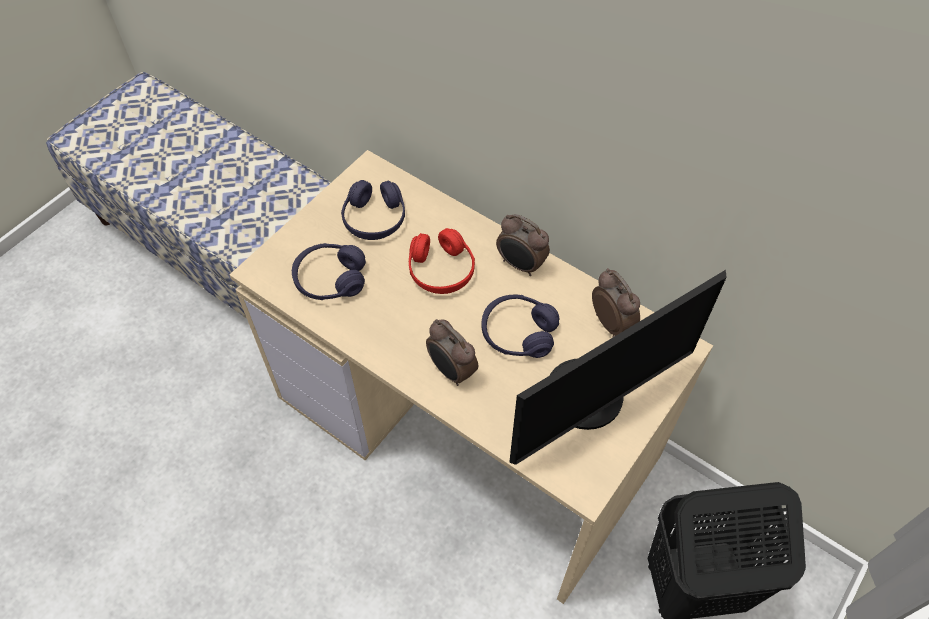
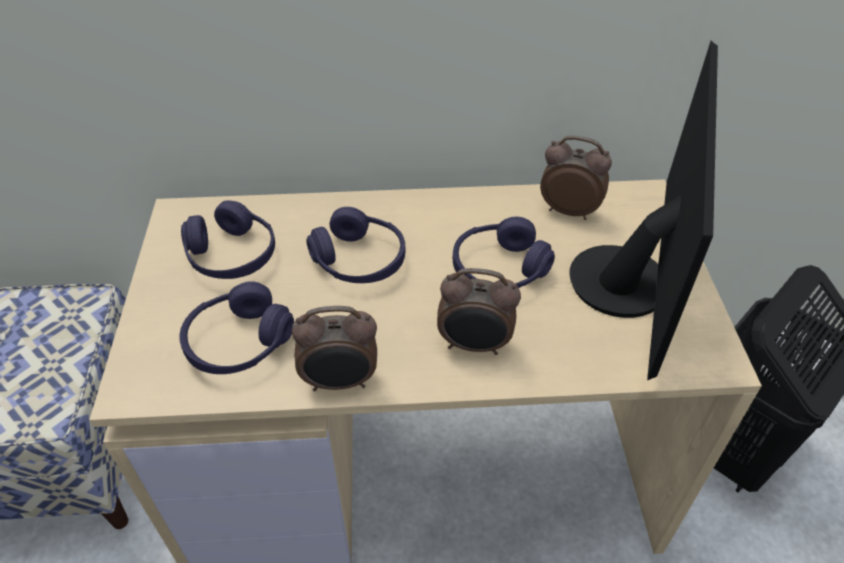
camera: 40 degrees left, 10 degrees down
red headphones [409,228,475,294] -> purple headphones [306,207,405,283]
alarm clock [496,214,550,276] -> alarm clock moved to [292,306,377,391]

